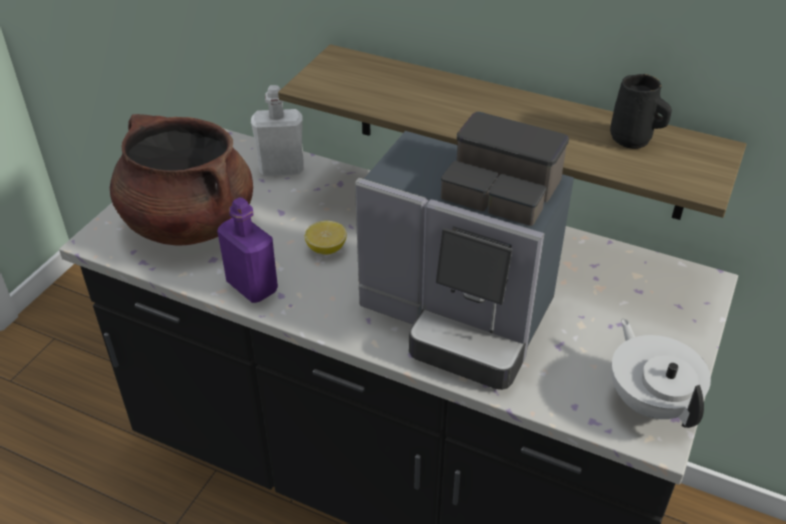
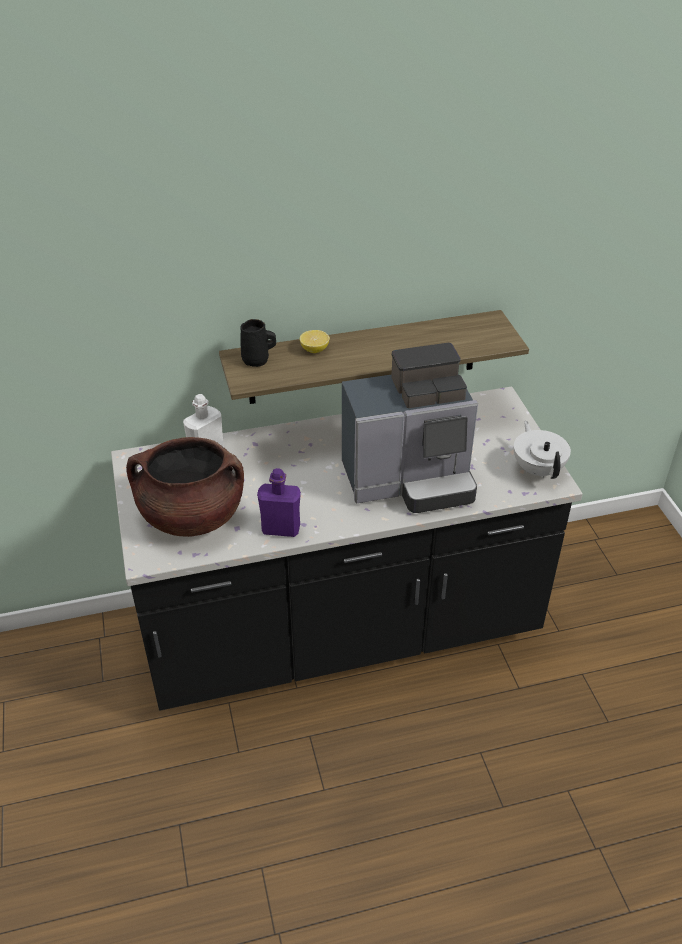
camera: 40 degrees left, 0 degrees up
lemon [305,221,347,255] -> lemon moved to [300,330,330,353]
black mug [610,74,672,149] -> black mug moved to [241,319,276,367]
white teapot [611,319,711,428] -> white teapot turned 45 degrees clockwise [514,421,571,479]

